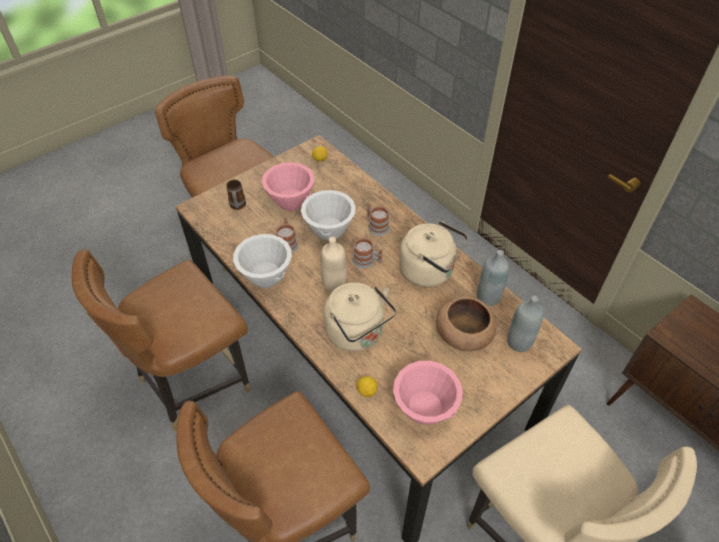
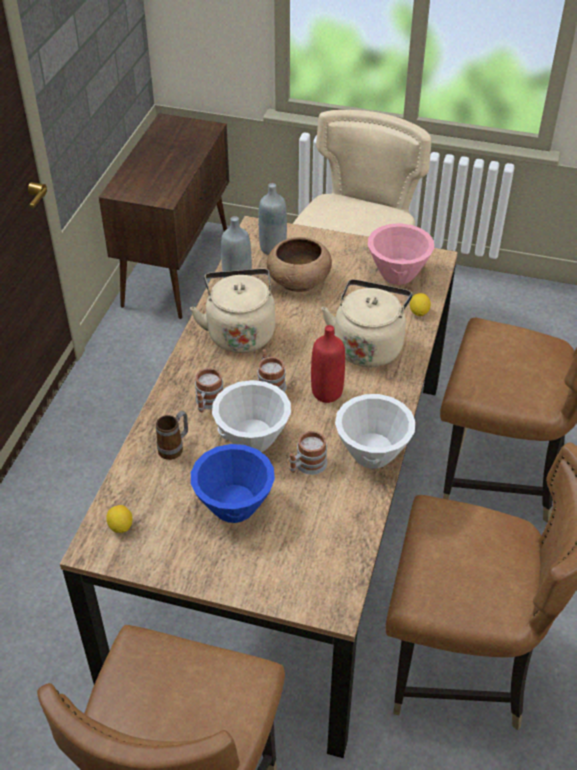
camera: 125 degrees left, 5 degrees down
mug [226,180,246,210] -> mug moved to [156,411,188,460]
pink bowl [262,162,314,211] -> blue bowl [191,444,275,523]
beige bottle [321,237,347,293] -> red bottle [311,325,345,403]

